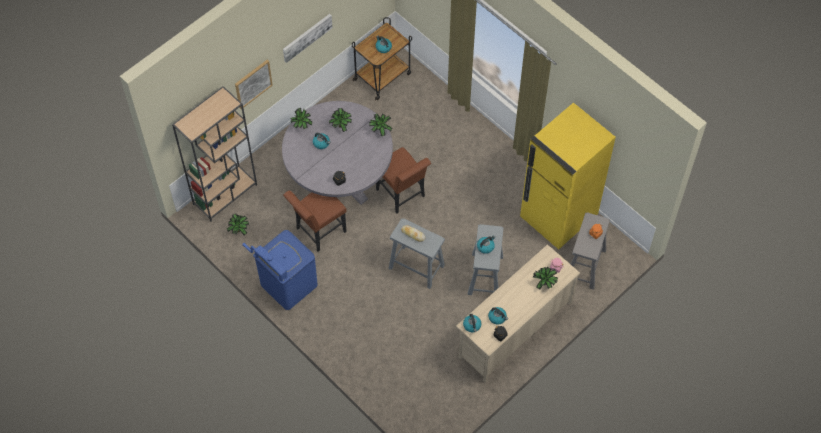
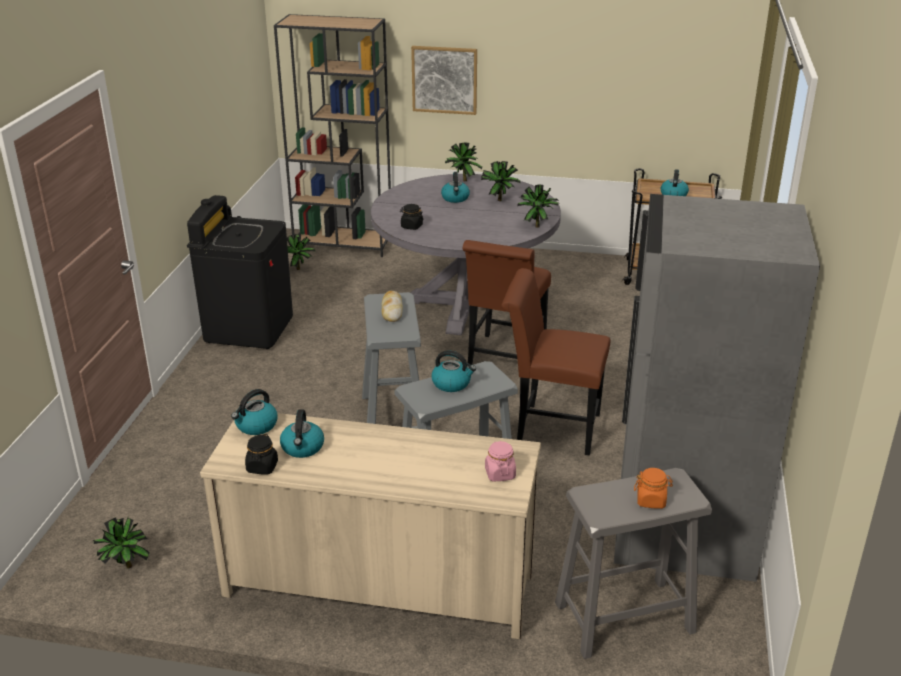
camera: 55 degrees right, 30 degrees down
blue washing machine [242,230,318,310] -> black washing machine [187,195,293,349]
picture [283,14,333,63] -> none
brown chair [283,190,347,252] -> brown chair moved to [501,268,610,455]
yellow fridge [520,103,616,249] -> grey fridge [614,194,820,582]
potted plant [533,266,558,290] -> potted plant moved to [93,517,150,568]

